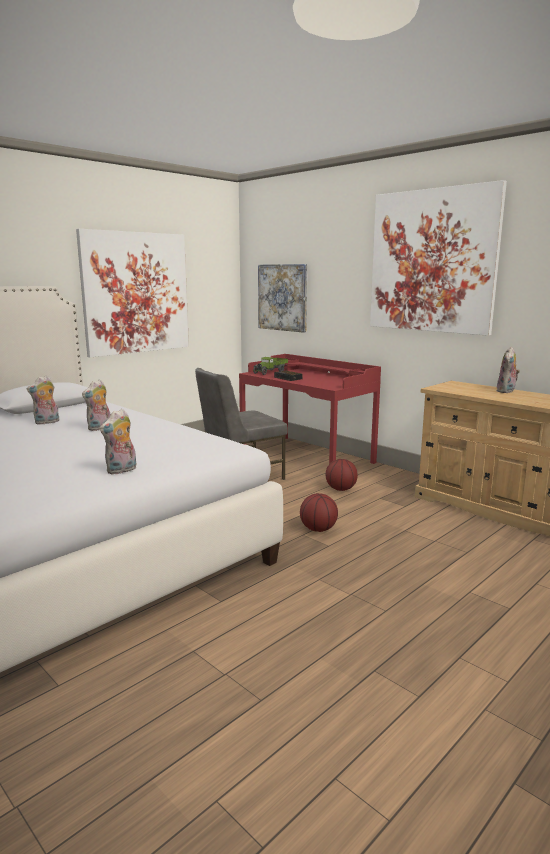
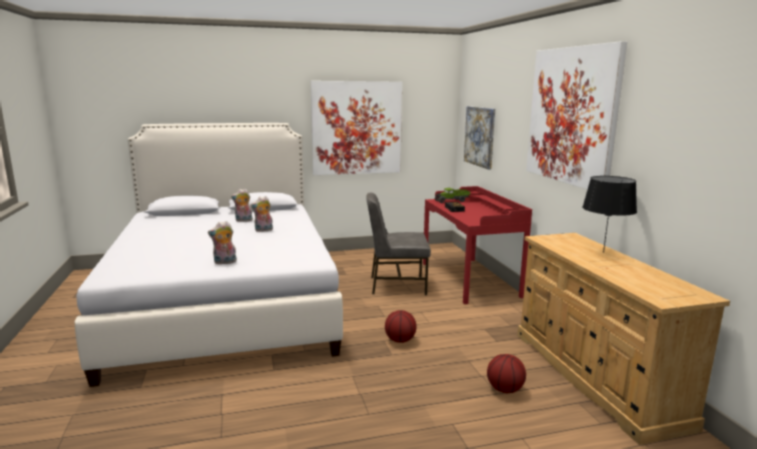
camera: 30 degrees right, 0 degrees up
basketball [326,459,358,491] -> basketball moved to [487,354,526,393]
plush toy [496,347,520,393] -> black table lamp [582,176,637,253]

